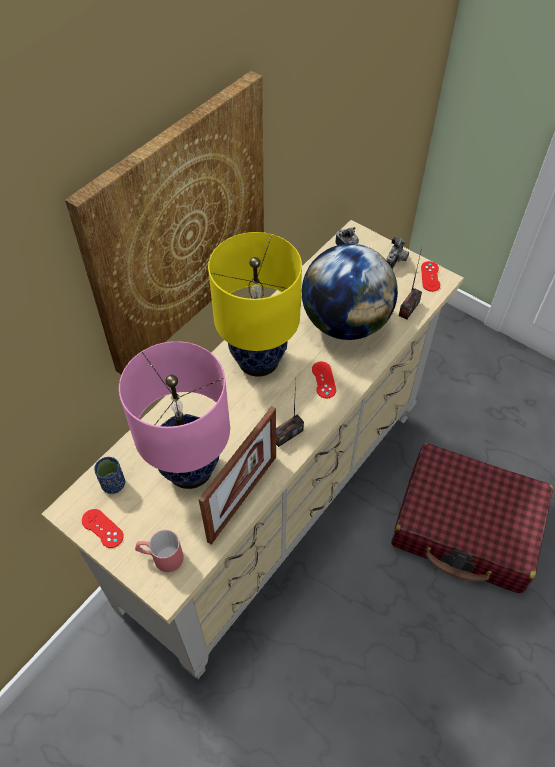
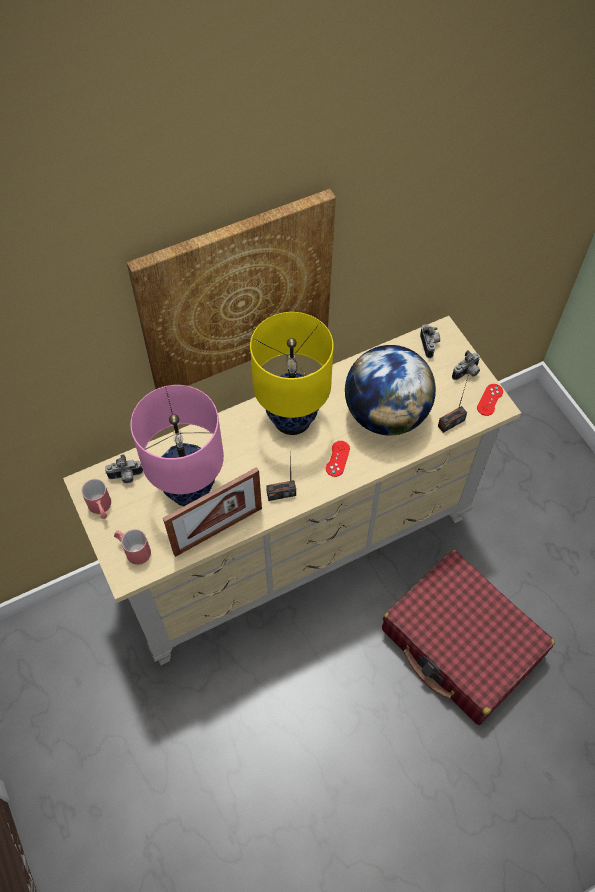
camera: 25 degrees right, 5 degrees up
red game controller [82,509,124,548] -> red mug [81,479,111,519]
blue cup [94,457,125,494] -> camera [105,454,143,483]

